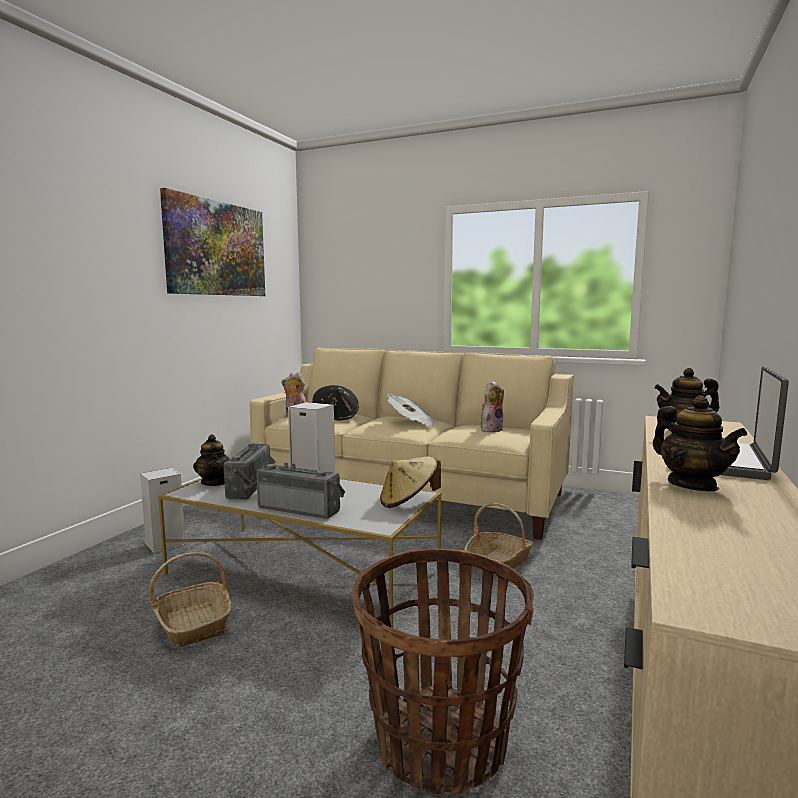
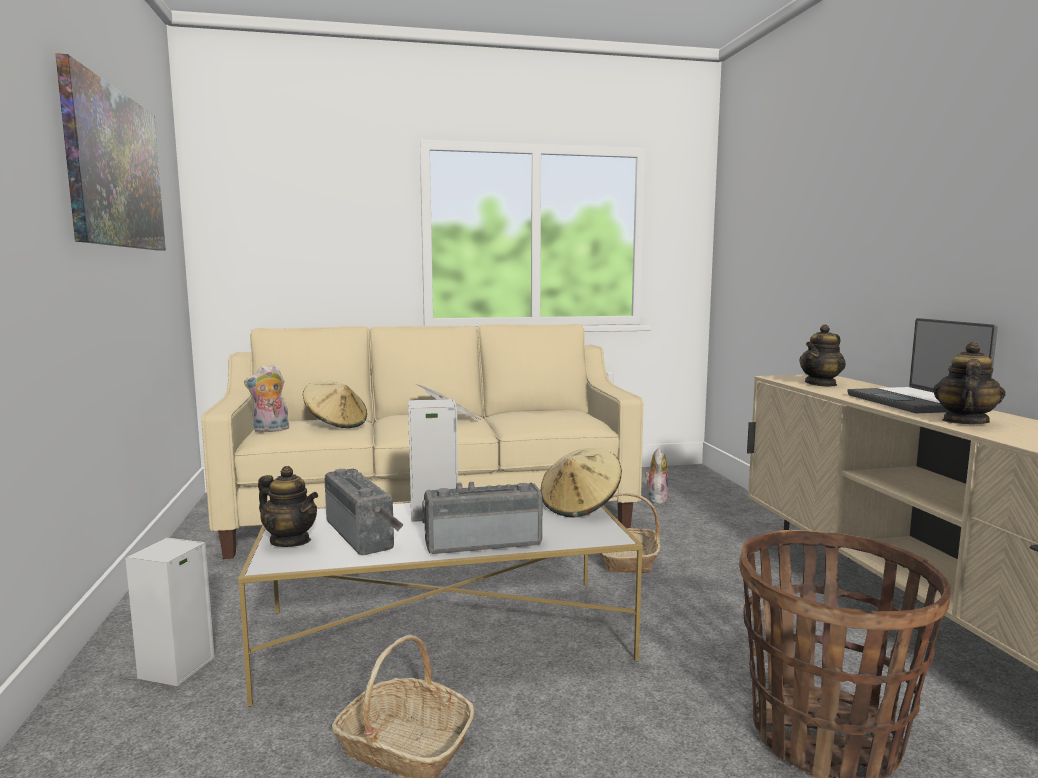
camera: 35 degrees left, 0 degrees up
black hat [312,385,359,421] -> beige hat [303,380,367,428]
plush toy [481,381,504,432] -> plush toy moved to [645,447,669,504]
teapot [653,396,747,491] -> teapot turned 90 degrees counterclockwise [933,342,1006,424]

